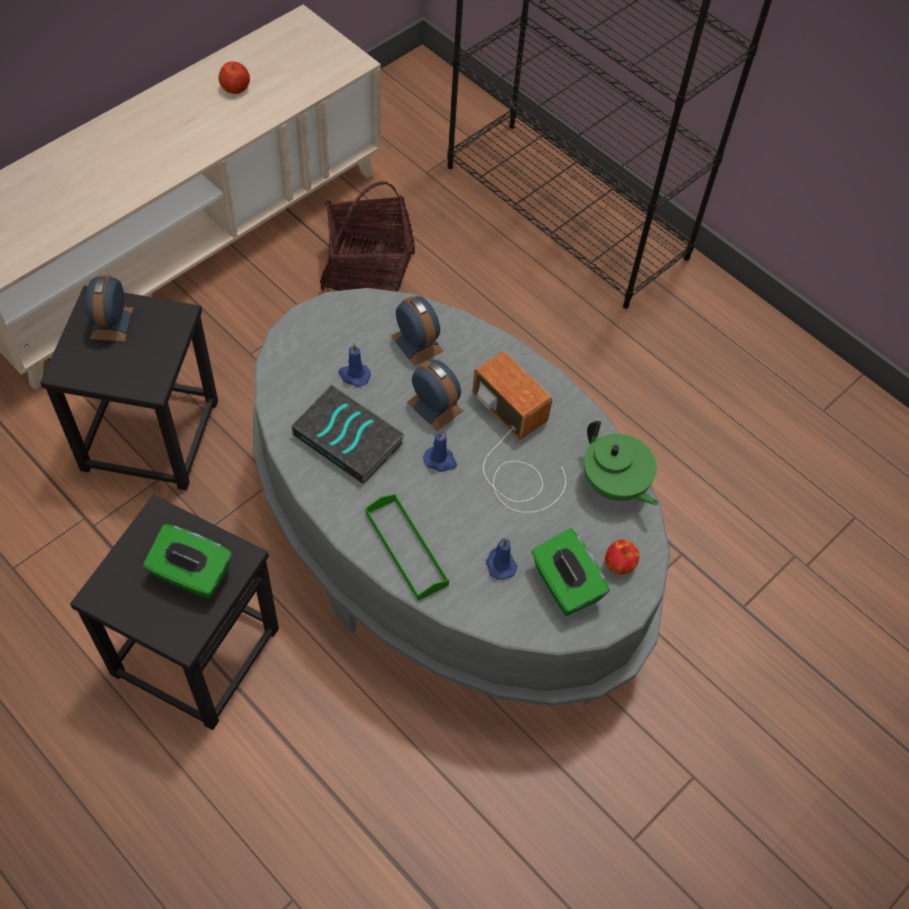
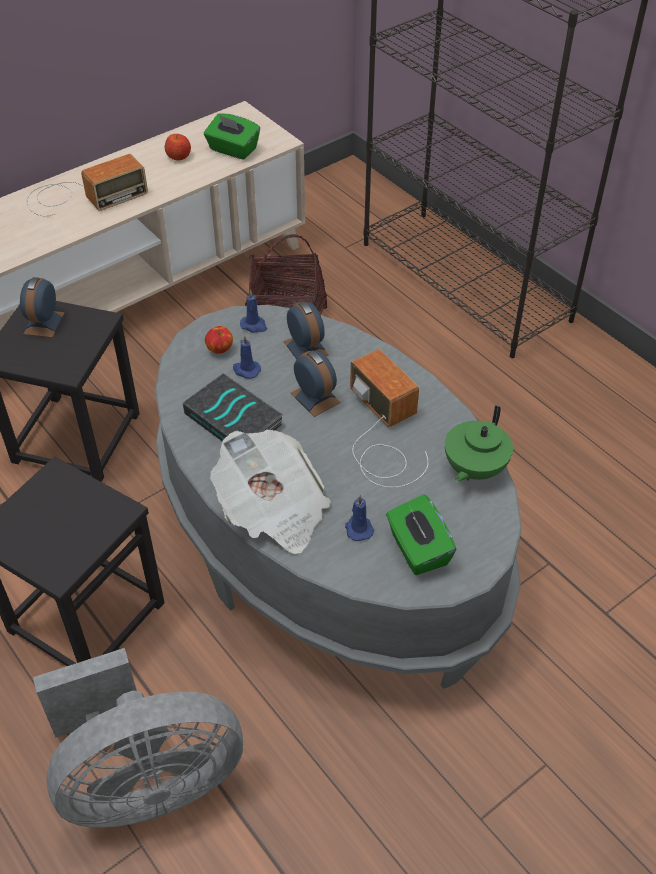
camera: 10 degrees right, 10 degrees down
green tissue box [144,524,232,599] -> green tissue box moved to [204,113,260,160]
green tray [366,494,449,601] -> newspaper [210,430,331,554]
blue candle [423,430,457,472] -> blue candle moved to [240,290,267,333]
green teapot [584,421,659,506] -> green teapot turned 60 degrees clockwise [445,405,513,482]
apple [605,540,640,574] -> apple moved to [205,326,233,354]
none -> radio [26,154,148,216]
none -> grey fan [33,648,243,828]

